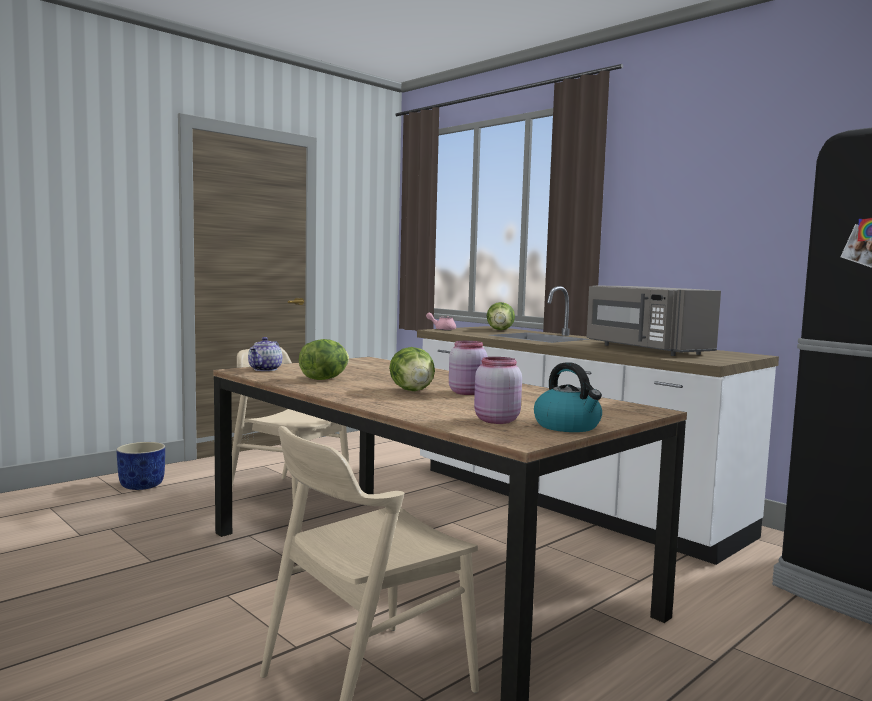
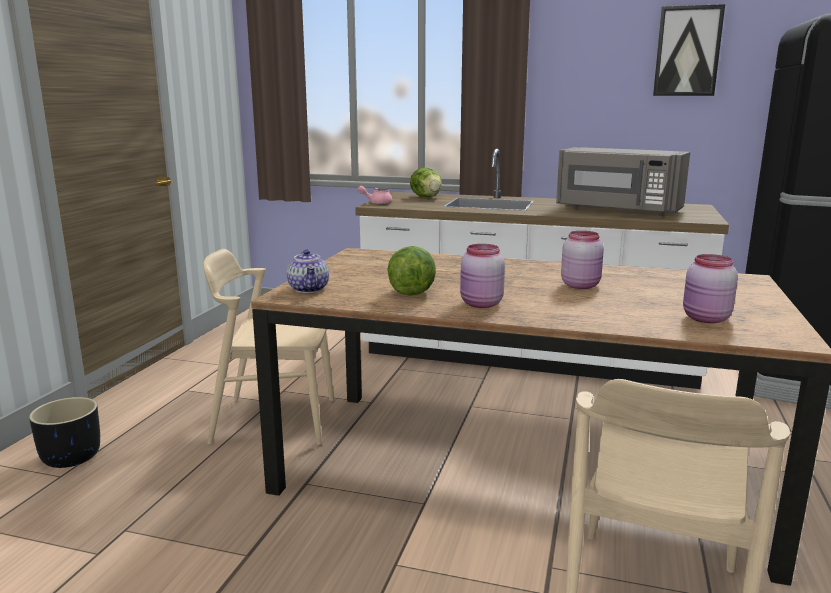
camera: 30 degrees left, 10 degrees up
blue planter [116,442,165,490] -> black planter [29,397,100,468]
lettuce [389,347,435,391] -> none
kettle [534,362,602,432] -> none
none -> pink jar [460,244,505,308]
none -> picture [653,4,725,96]

